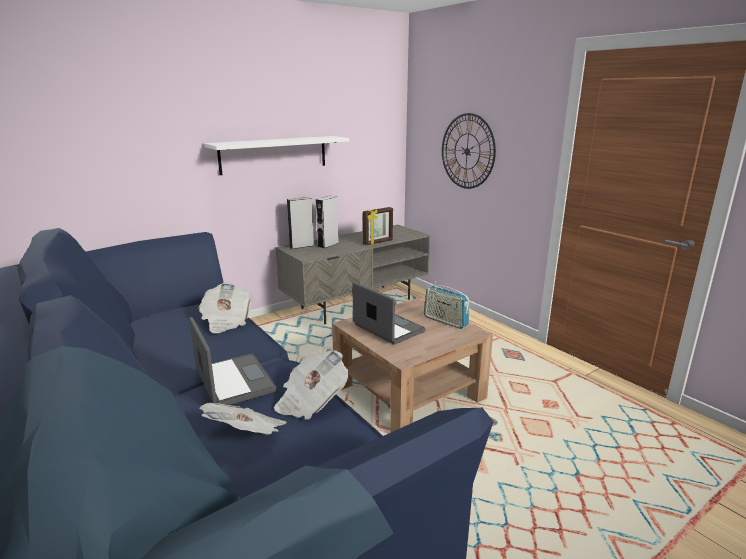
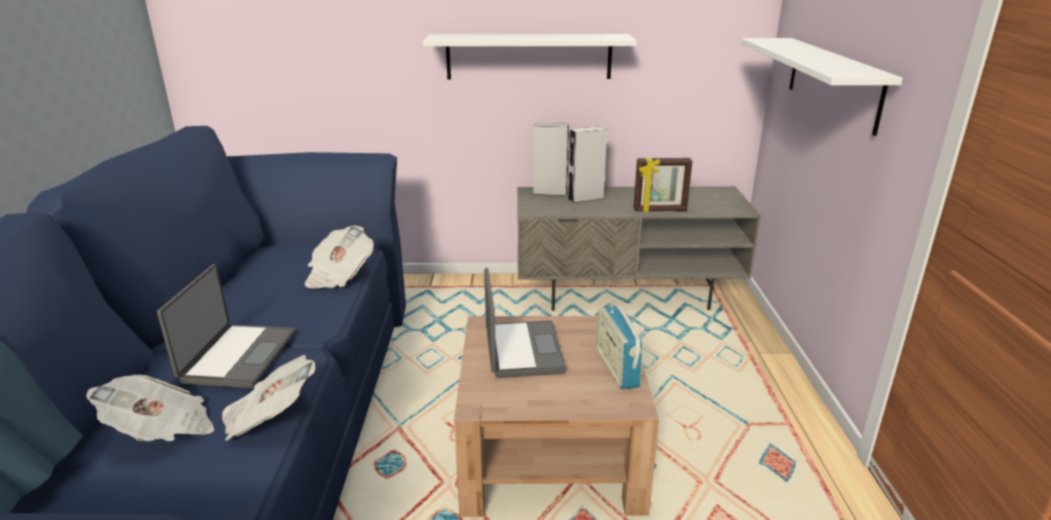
camera: 35 degrees right, 5 degrees up
wall clock [442,113,496,189] -> white shelf [741,38,903,136]

